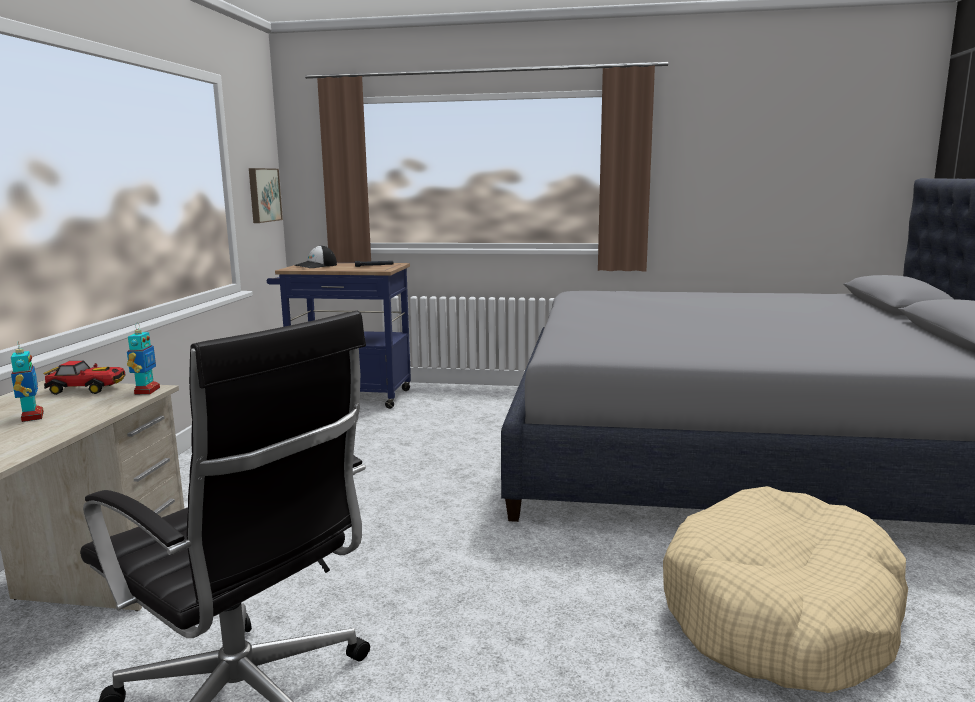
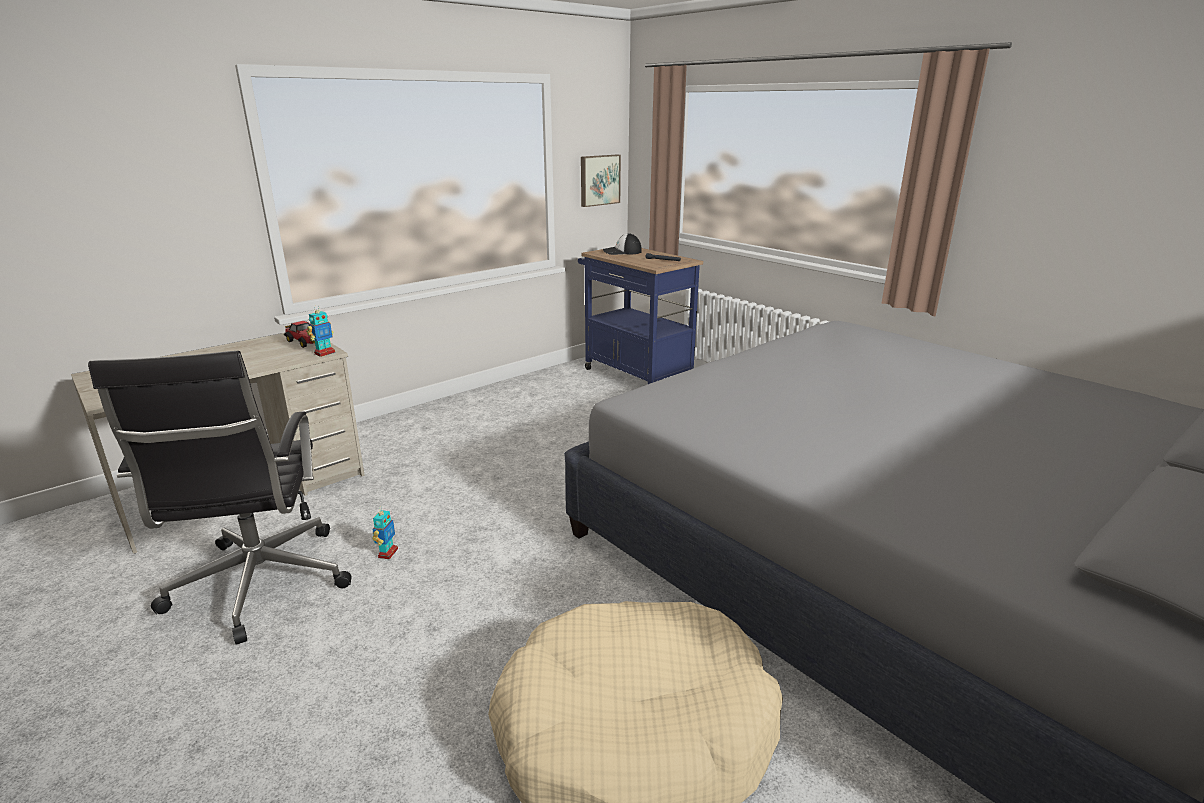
camera: 40 degrees right, 10 degrees up
toy robot [11,341,44,422] -> toy robot moved to [372,506,398,559]

